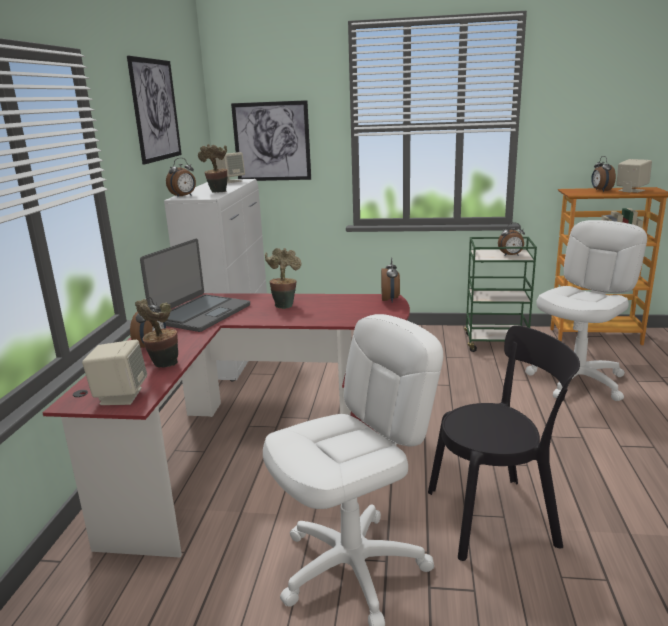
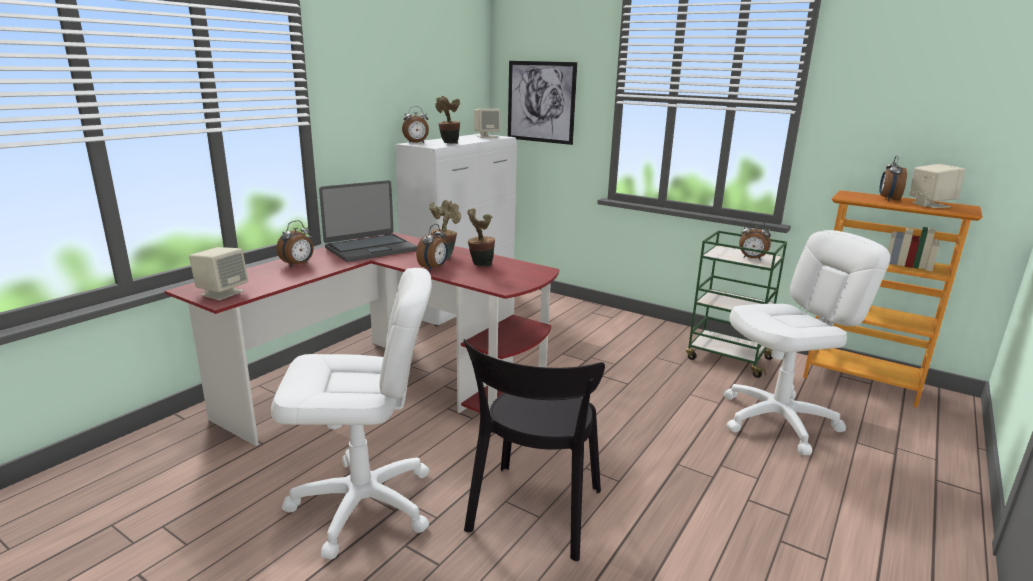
camera: 25 degrees right, 0 degrees up
picture [127,56,182,165] -> none
potted plant [135,299,178,368] -> potted plant moved to [468,208,495,267]
alarm clock [381,257,400,303] -> alarm clock moved to [416,224,448,271]
black chair [428,325,580,561] -> black chair turned 90 degrees clockwise [464,339,605,561]

